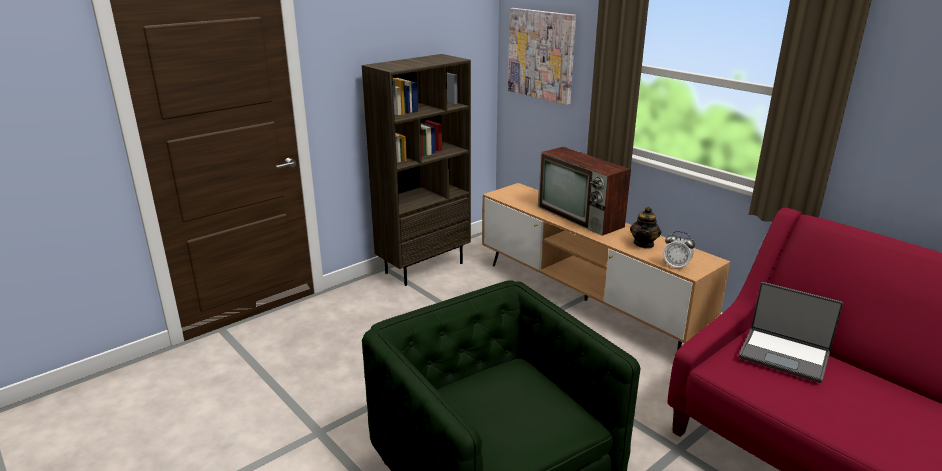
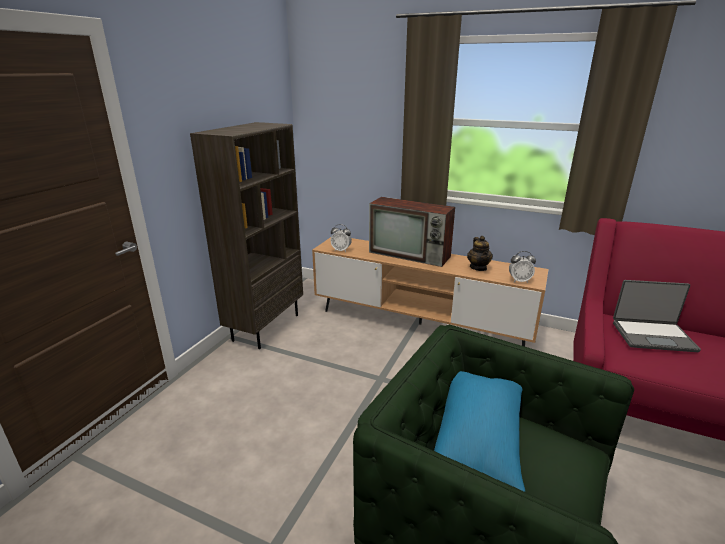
camera: 25 degrees left, 0 degrees up
picture [508,8,576,105] -> none
none -> alarm clock [331,224,352,252]
none -> blue pillow [434,371,525,492]

